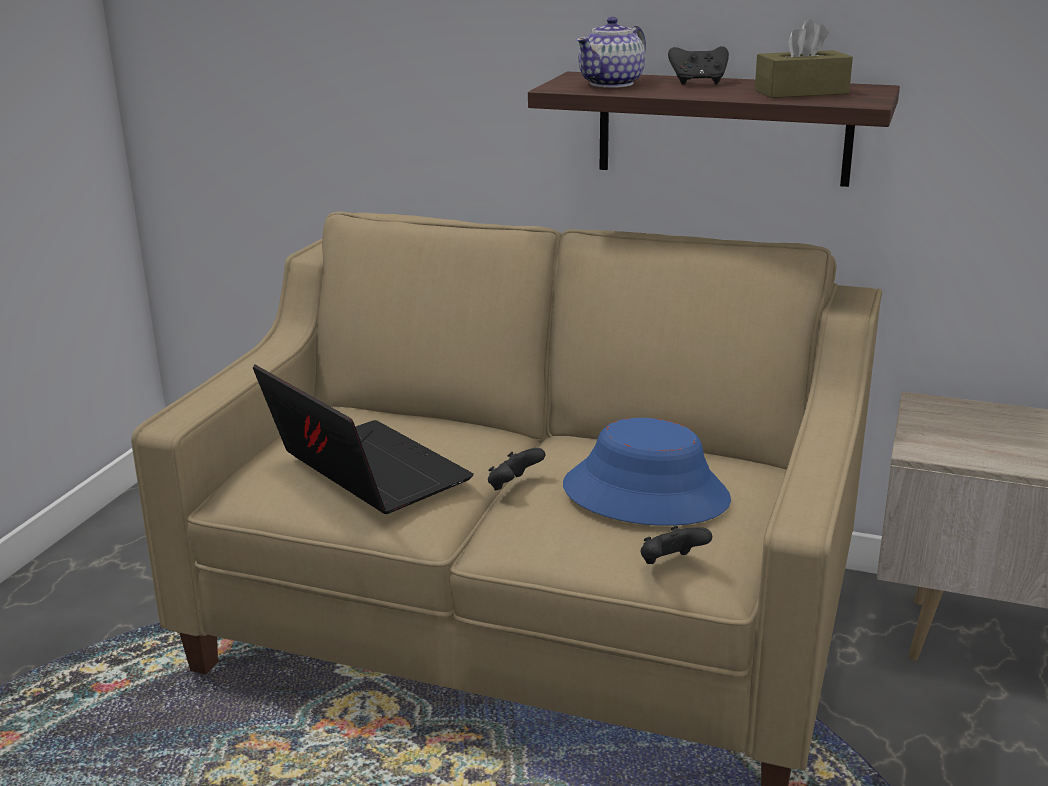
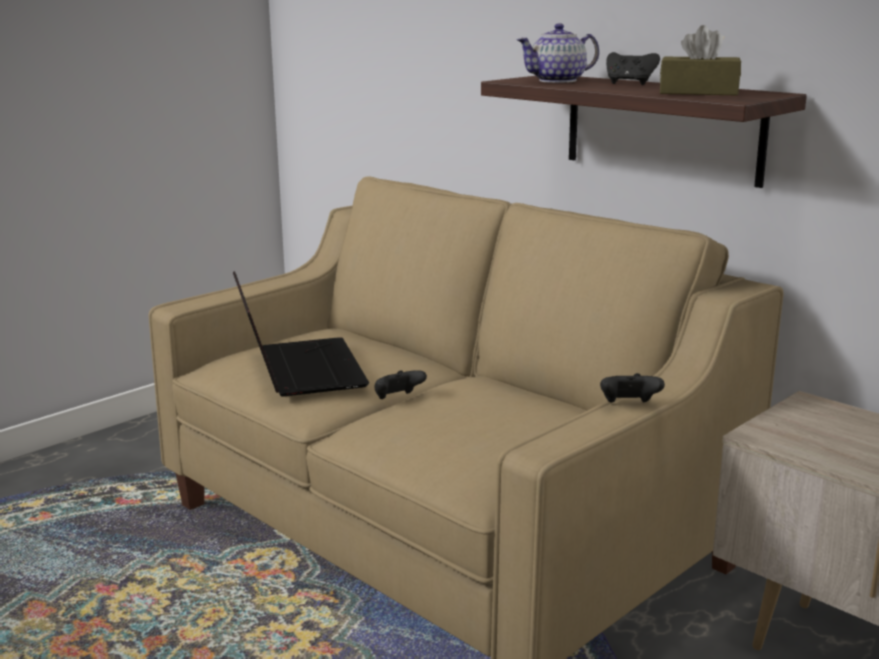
camera: 25 degrees right, 5 degrees down
blue hat [563,418,731,526] -> none
black game controller [640,526,712,564] -> black game controller moved to [600,373,665,403]

